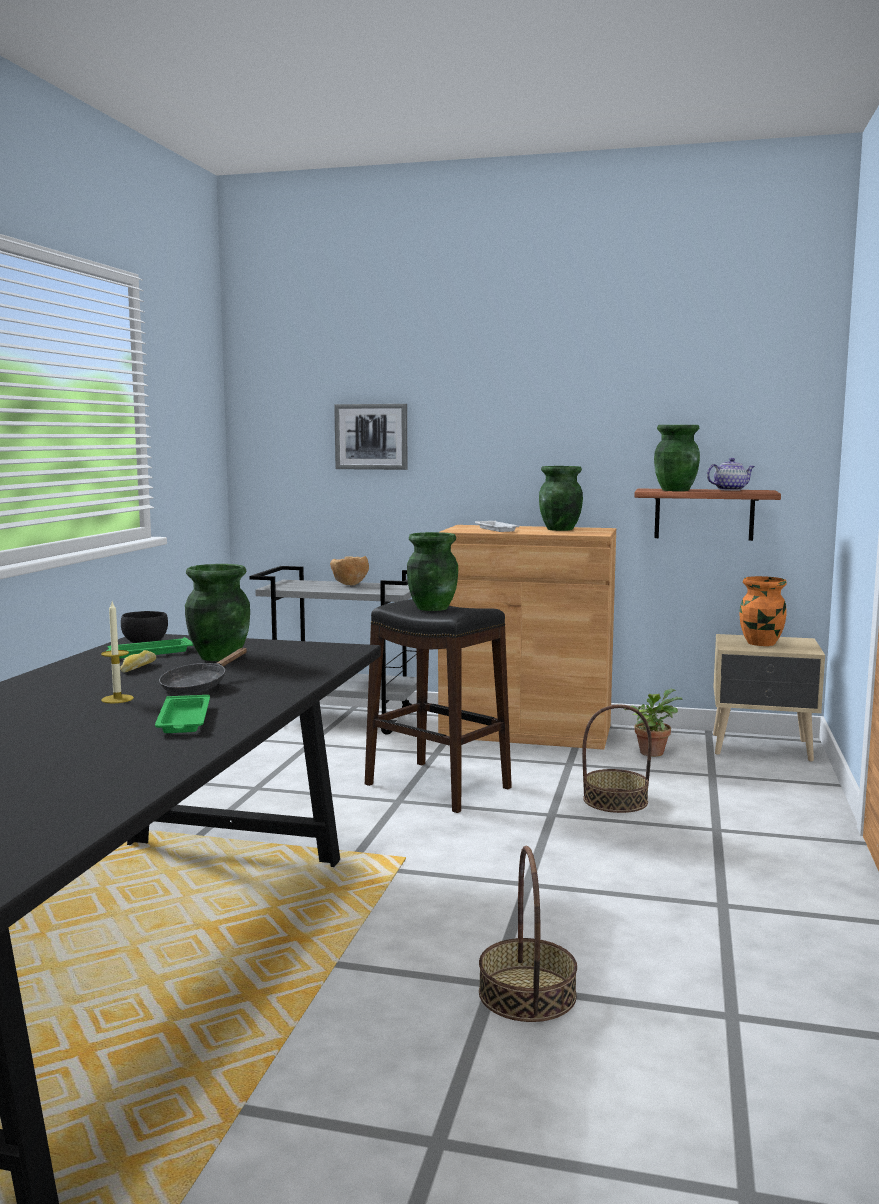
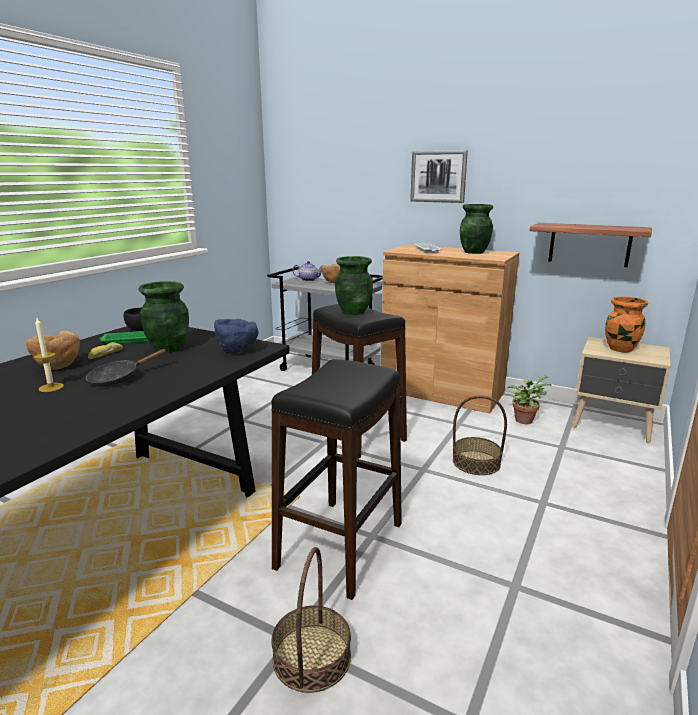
camera: 15 degrees right, 10 degrees up
green tray [155,695,210,733] -> none
picture [334,404,407,470] -> picture moved to [410,150,468,203]
green vase [654,425,700,491] -> none
teapot [707,458,755,491] -> teapot moved to [292,261,323,281]
none -> brown bowl [26,331,80,370]
none -> blue bowl [214,319,258,353]
none -> black stool [271,359,402,600]

